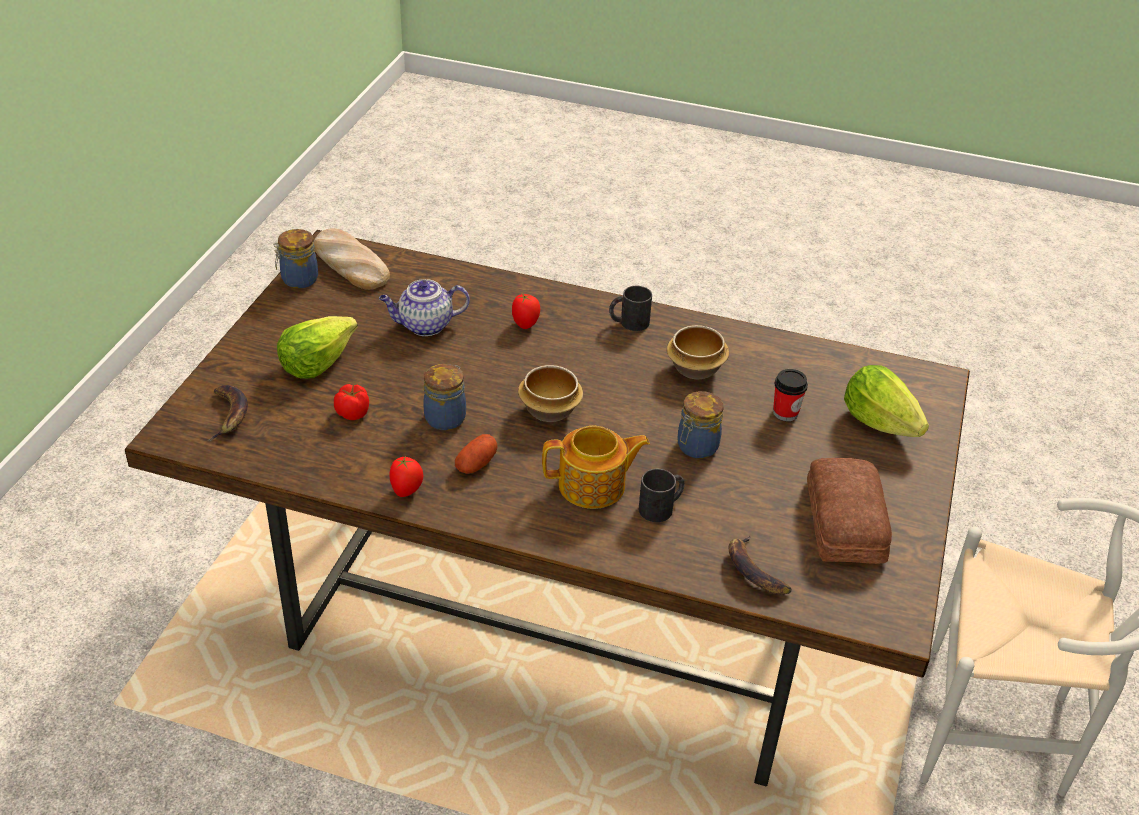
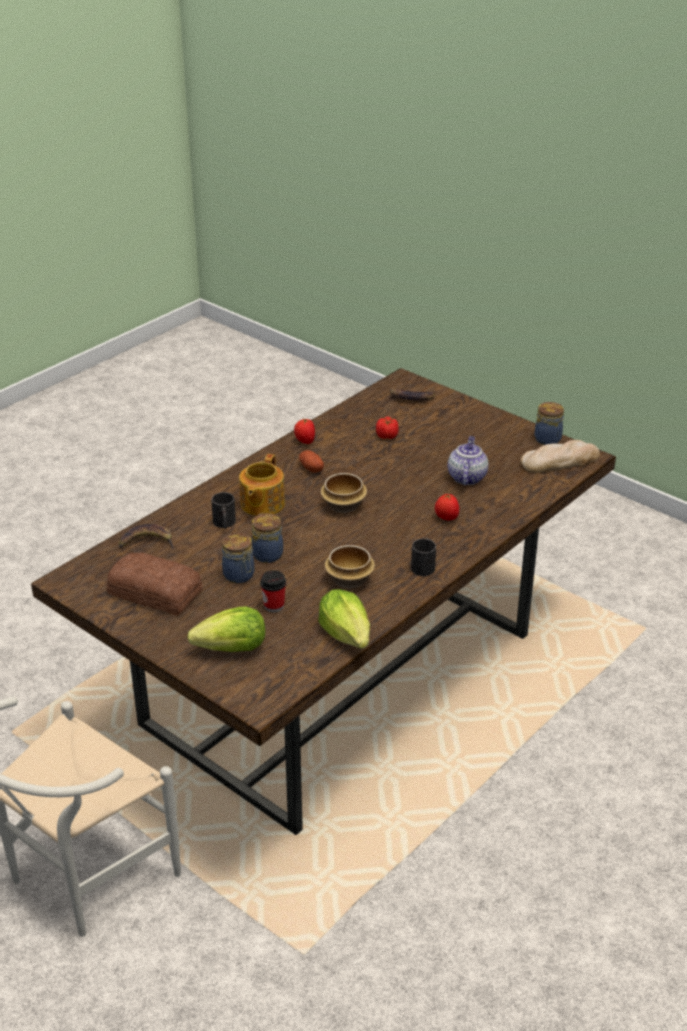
camera: 115 degrees right, 5 degrees down
lettuce [277,316,358,379] -> lettuce moved to [318,589,370,649]
jar [423,364,466,430] -> jar moved to [222,533,254,583]

